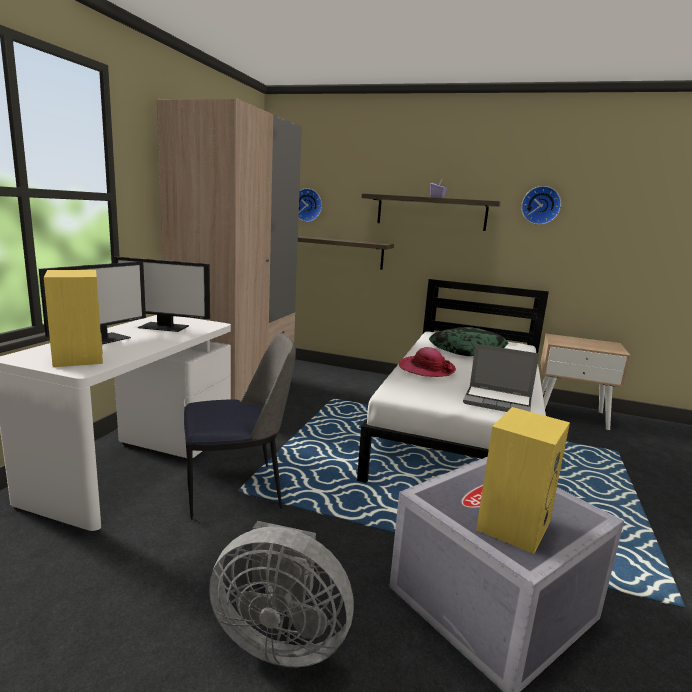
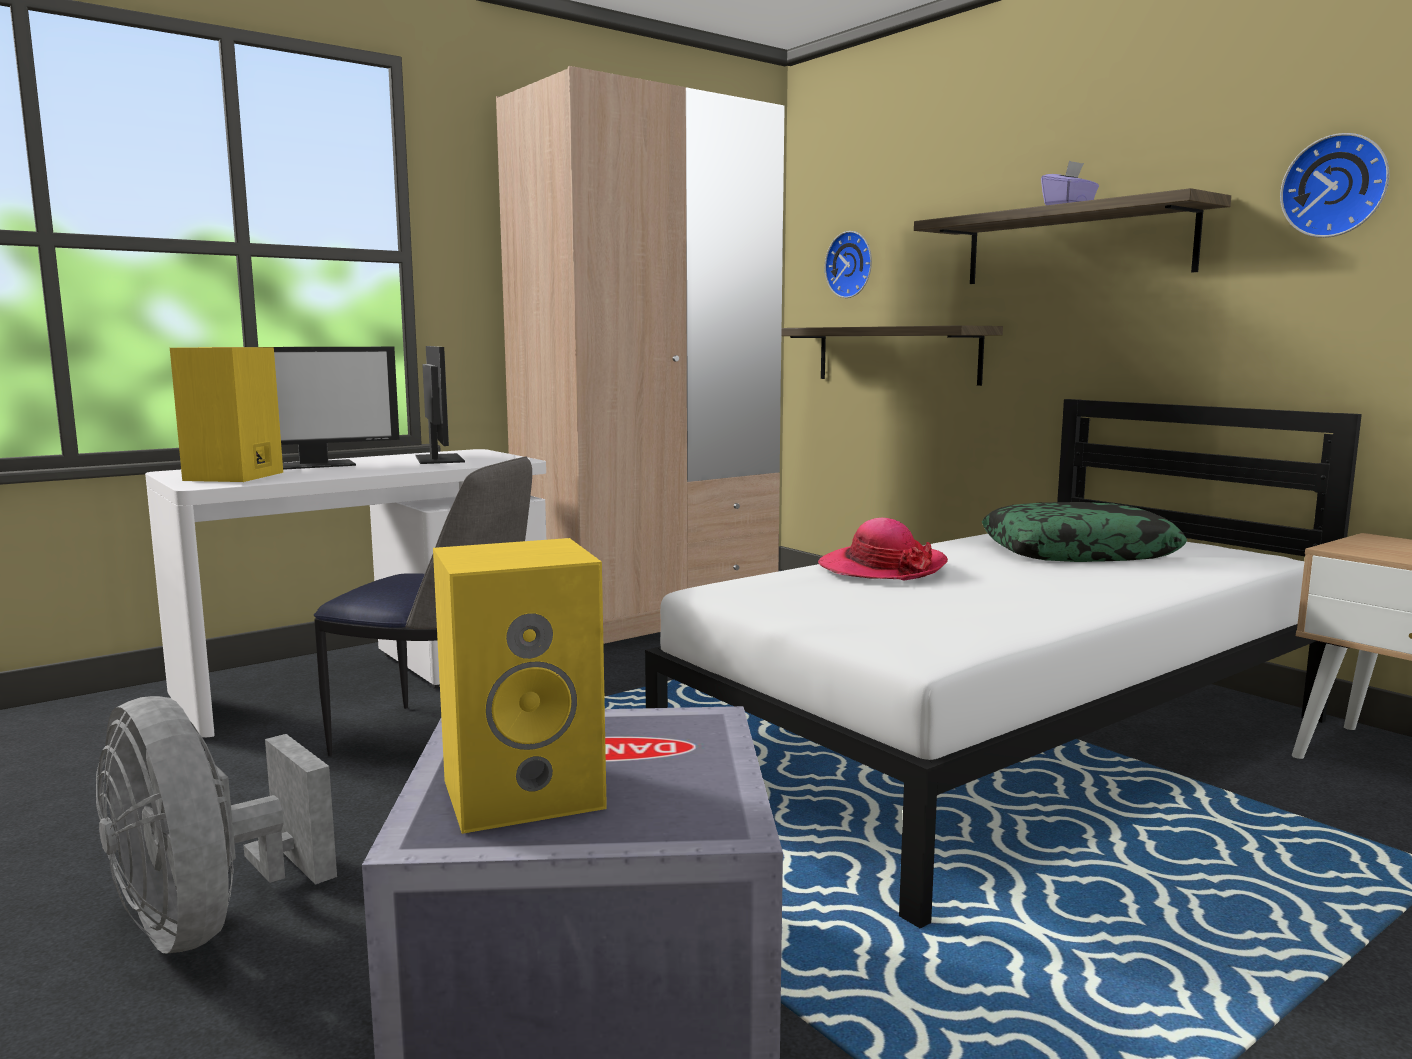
camera: 35 degrees right, 5 degrees down
monitor [114,257,210,332] -> monitor turned 150 degrees counterclockwise [416,346,465,464]
laptop [463,344,539,412] -> none

